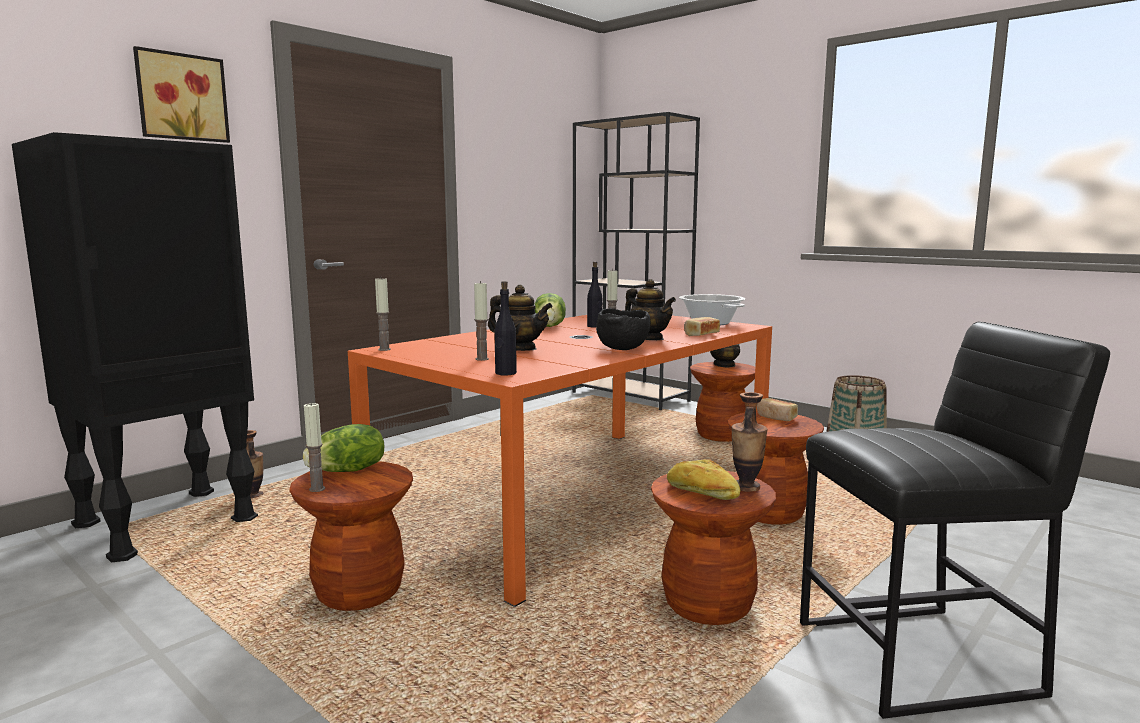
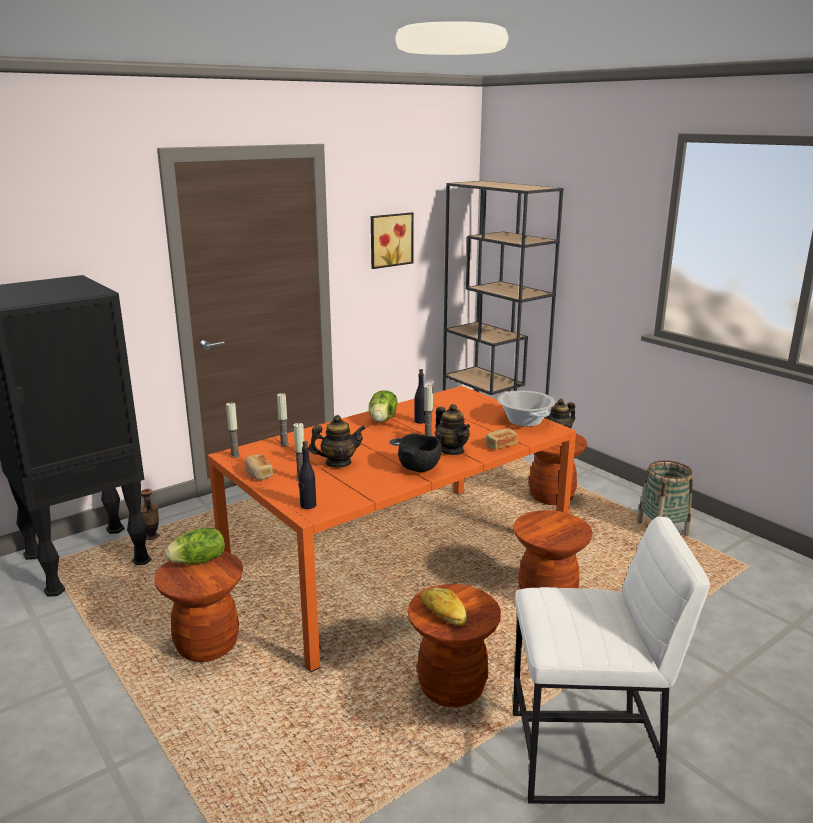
camera: 10 degrees right, 10 degrees up
picture [133,46,230,143] -> picture moved to [371,212,414,269]
candle [304,402,325,492] -> candle moved to [277,393,289,447]
teapot [488,285,553,351] -> teapot turned 45 degrees counterclockwise [309,415,366,468]
vase [732,392,767,492] -> none
bread [757,398,798,421] -> bread moved to [245,455,273,480]
black chair [800,322,1110,719] -> white chair [513,517,710,804]

